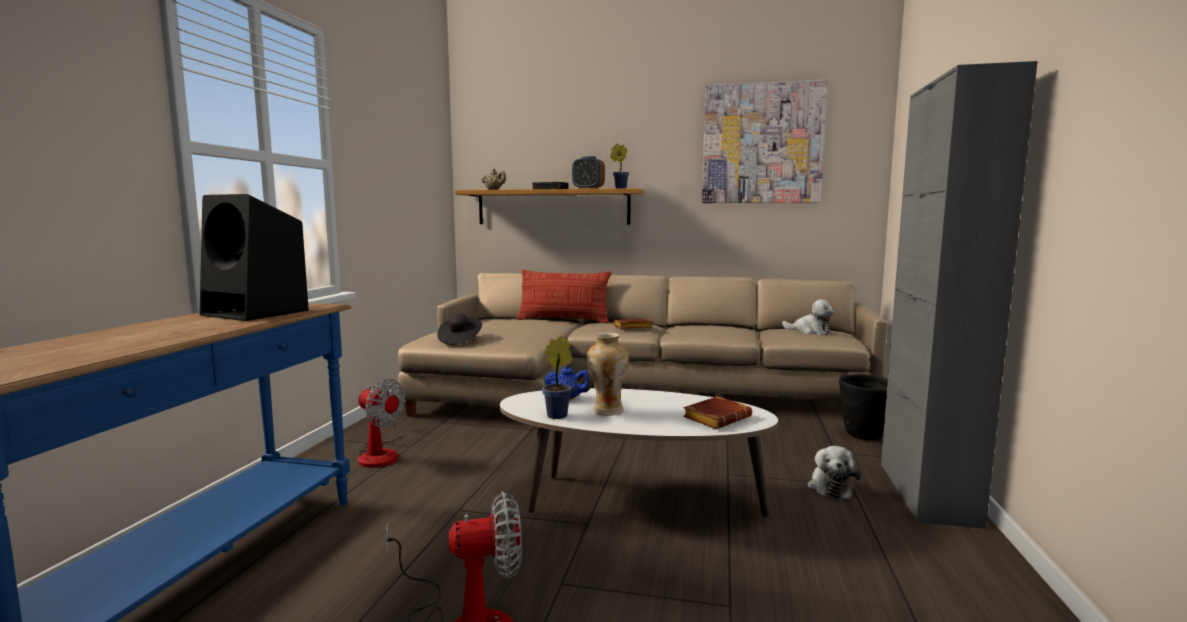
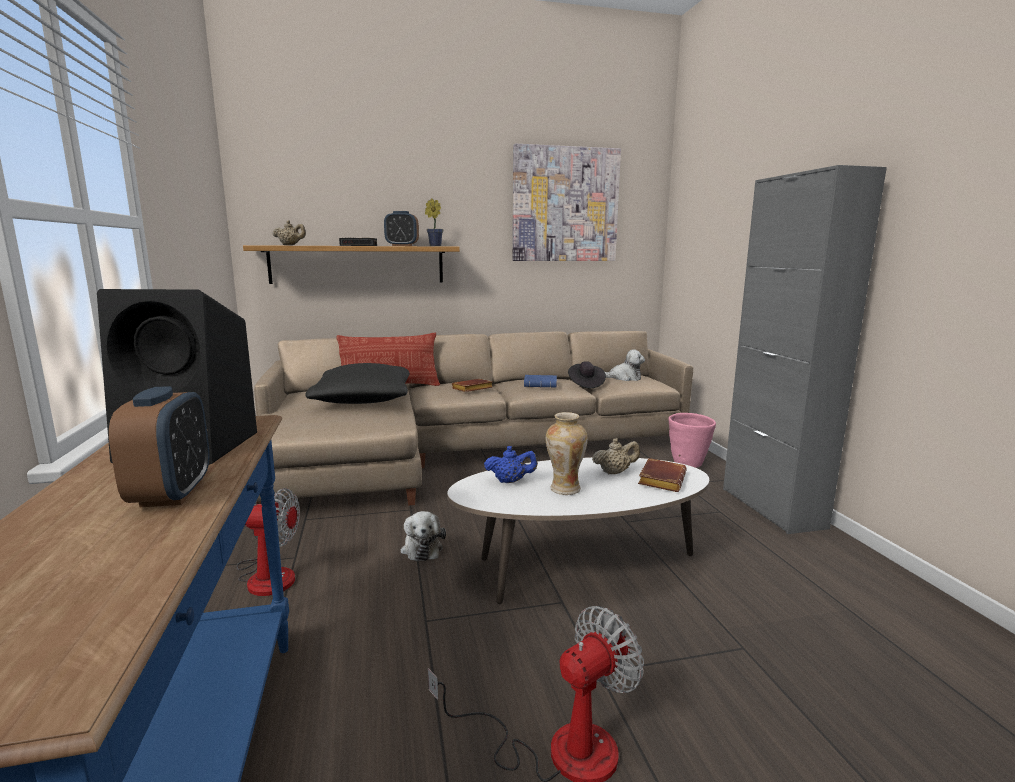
camera: 25 degrees left, 5 degrees up
black hat [437,314,482,345] -> black hat moved to [568,361,606,388]
potted plant [542,336,572,419] -> none
plush toy [808,446,861,499] -> plush toy moved to [400,511,446,562]
black planter [839,374,888,440] -> pink planter [668,413,716,468]
none -> alarm clock [109,386,209,508]
none -> black pillow [305,363,410,404]
none -> blue book [524,375,557,388]
none -> beige teapot [592,438,640,474]

